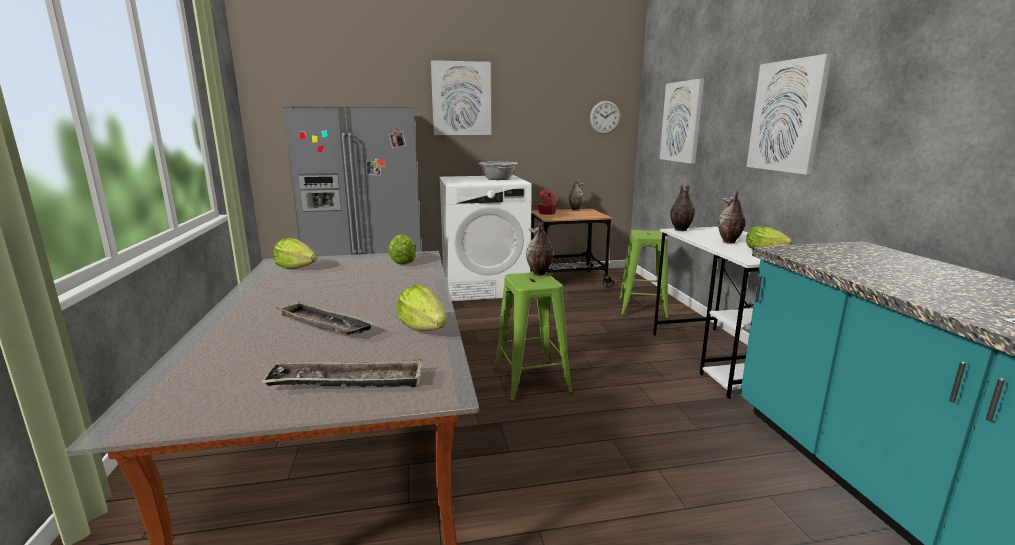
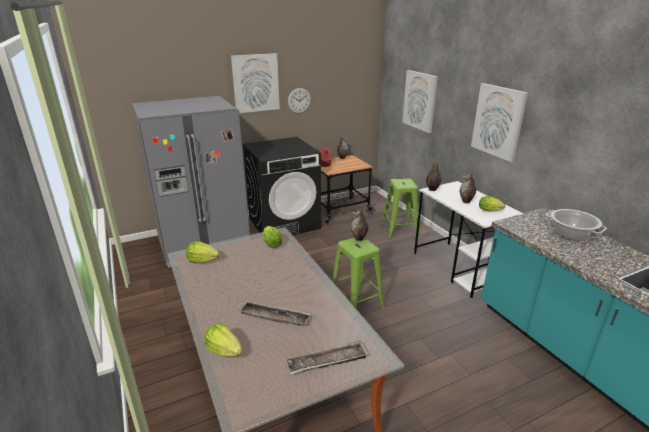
camera: 15 degrees left, 10 degrees up
lettuce [397,285,447,331] -> lettuce moved to [204,323,243,357]
white washing machine [440,175,531,301] -> black washing machine [242,137,321,235]
cooking pot [479,162,518,180] -> cooking pot moved to [546,209,607,241]
wall clock [590,101,620,134] -> wall clock moved to [288,88,311,114]

